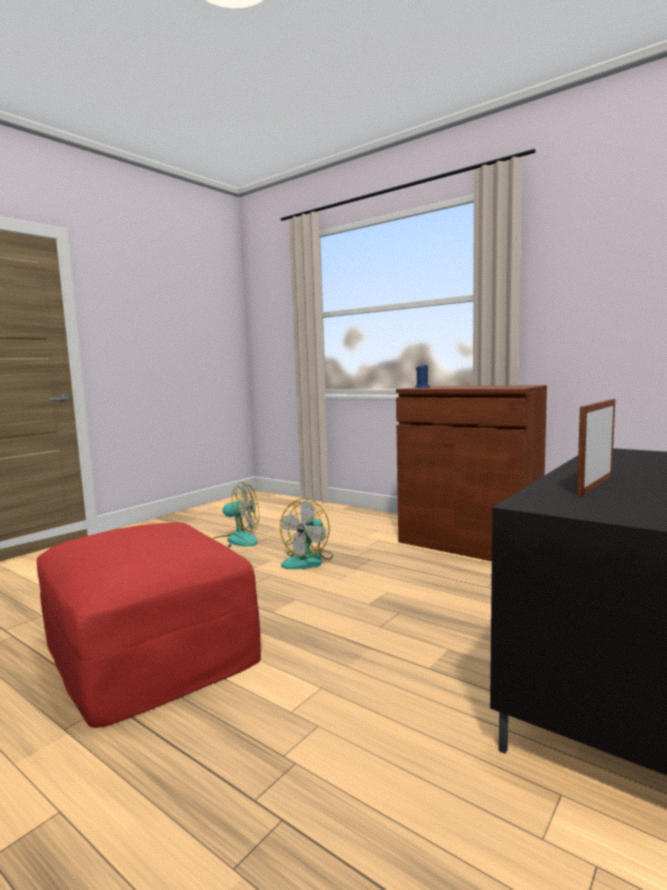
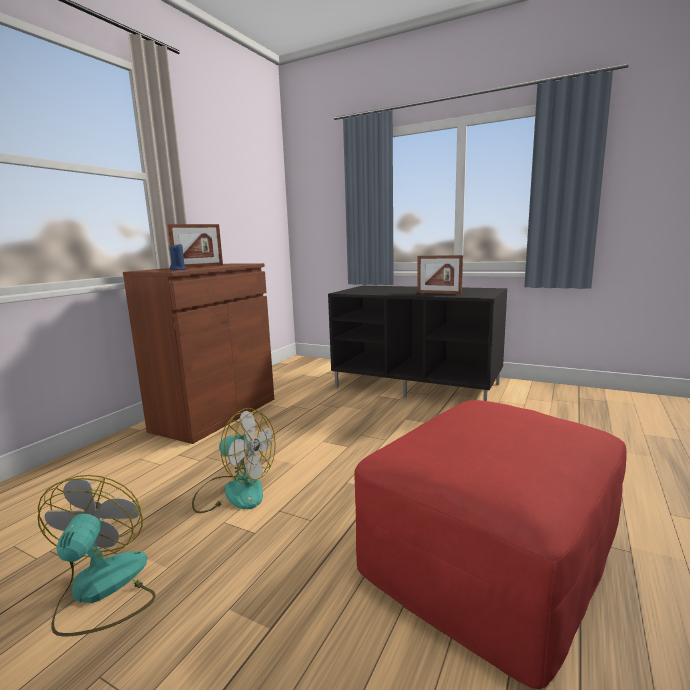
camera: 100 degrees left, 5 degrees up
none -> picture frame [168,224,223,268]

